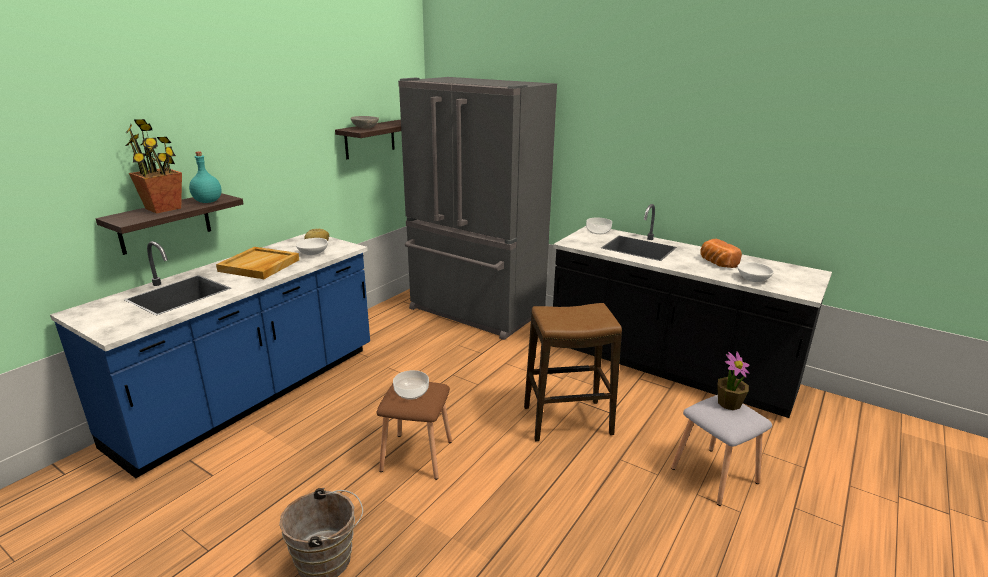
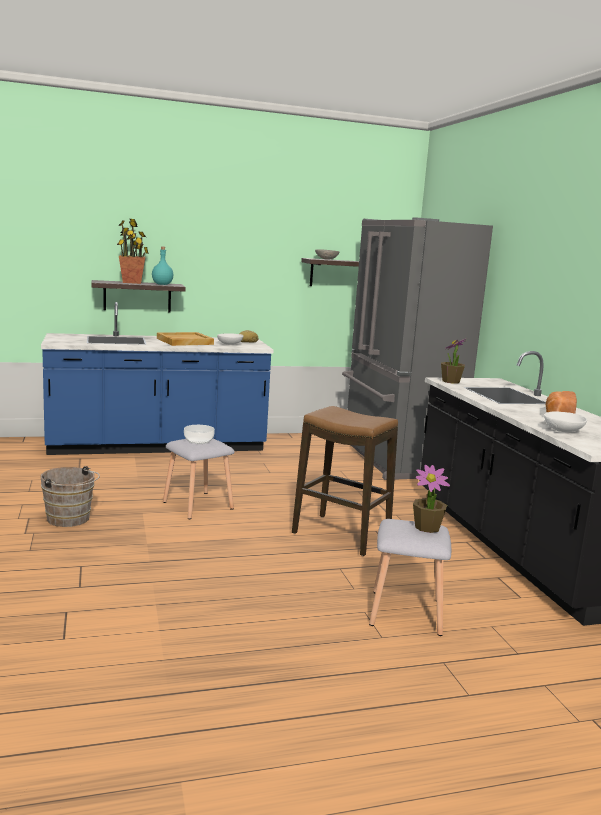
camera: 40 degrees right, 10 degrees down
brown stool [376,382,452,480] -> grey stool [163,439,235,519]
bowl [586,218,612,234] -> none
none -> potted plant [441,339,466,384]

